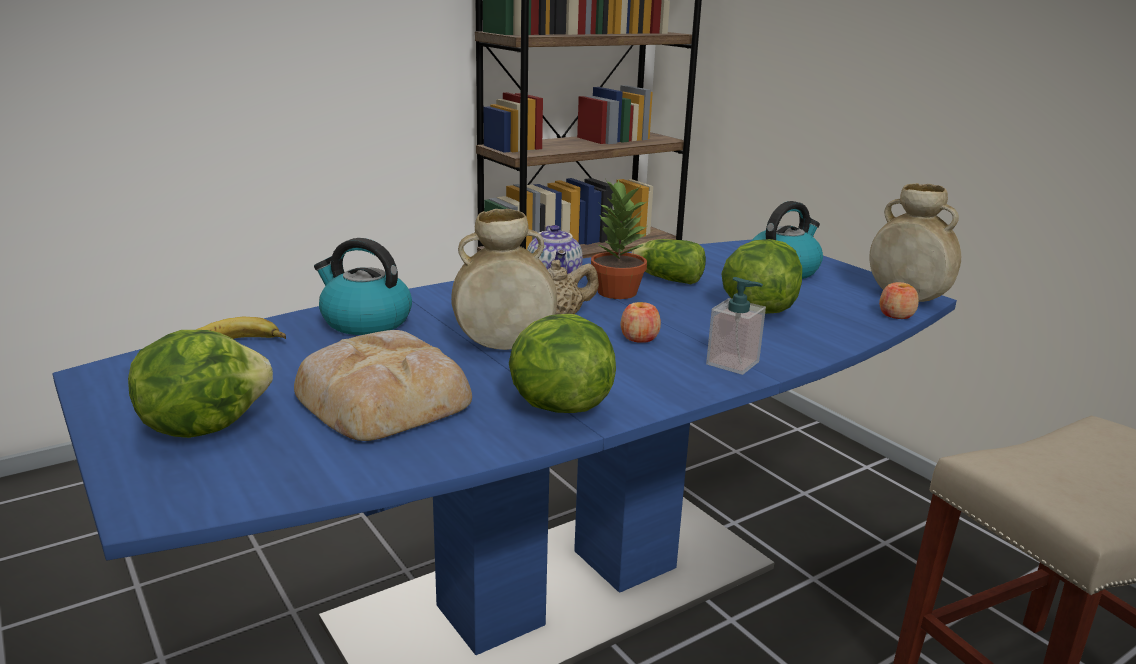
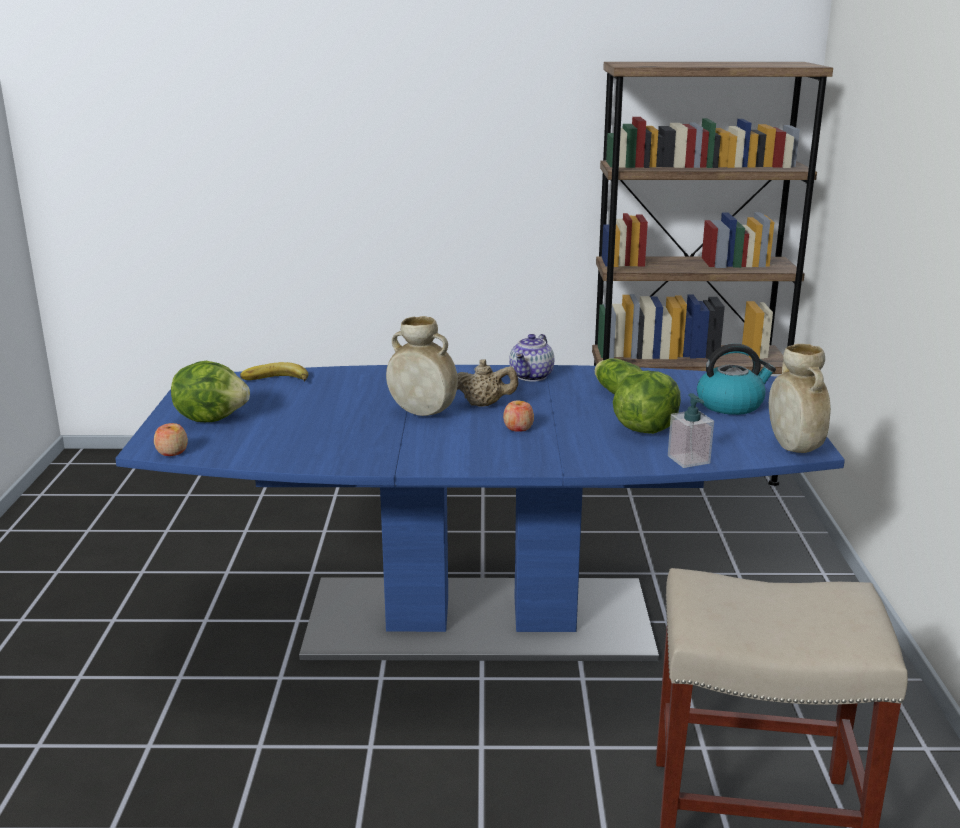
camera: 35 degrees right, 0 degrees up
bread [294,330,472,441] -> none
kettle [314,238,412,335] -> none
lettuce [509,314,616,413] -> none
potted plant [591,179,648,299] -> none
soap dispenser [706,277,766,375] -> soap dispenser moved to [668,393,714,468]
apple [879,282,919,319] -> apple moved to [154,423,188,456]

